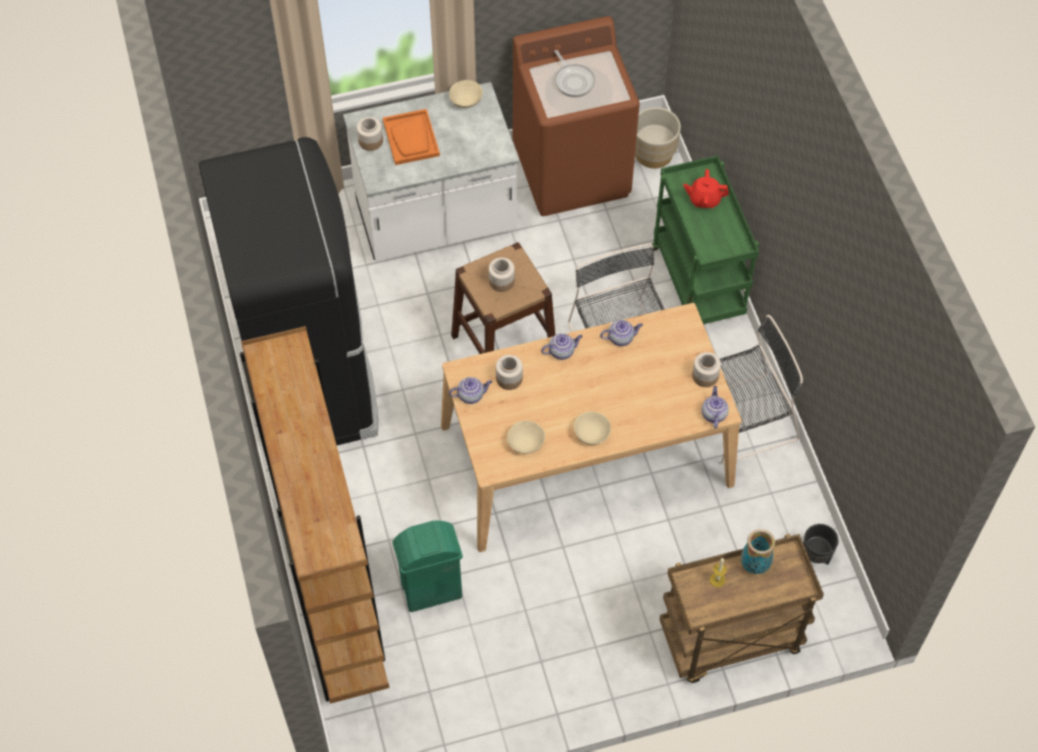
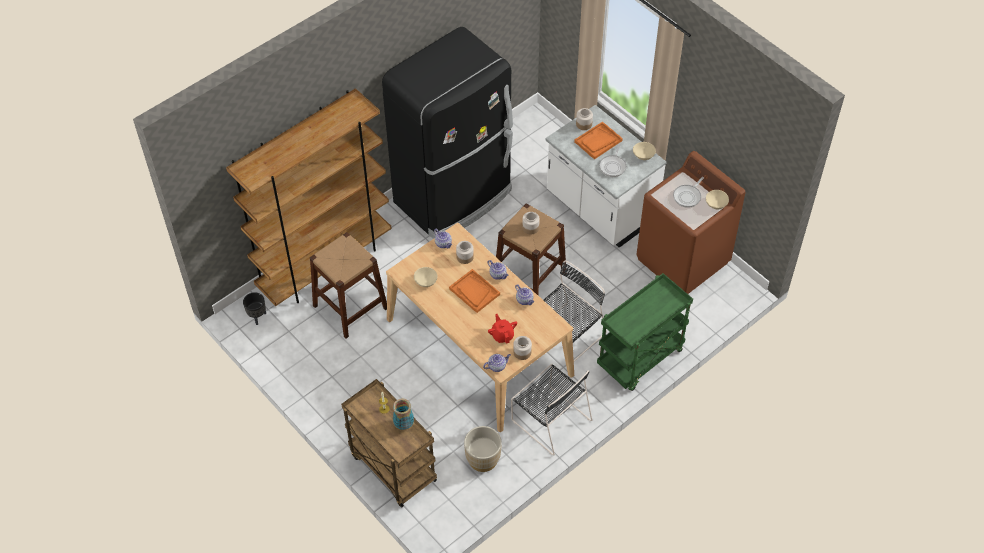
camera: 65 degrees right, 5 degrees down
green trash can [392,520,463,612] -> brown stool [310,232,387,338]
beige bowl [574,411,611,445] -> beige bowl moved to [706,190,729,209]
beige planter [635,107,681,168] -> beige planter moved to [464,426,501,472]
red teapot [683,169,729,208] -> red teapot moved to [488,314,517,343]
black planter [803,524,838,565] -> black planter moved to [243,292,266,325]
none -> orange tray [449,269,500,313]
none -> frying pan [599,144,626,177]

